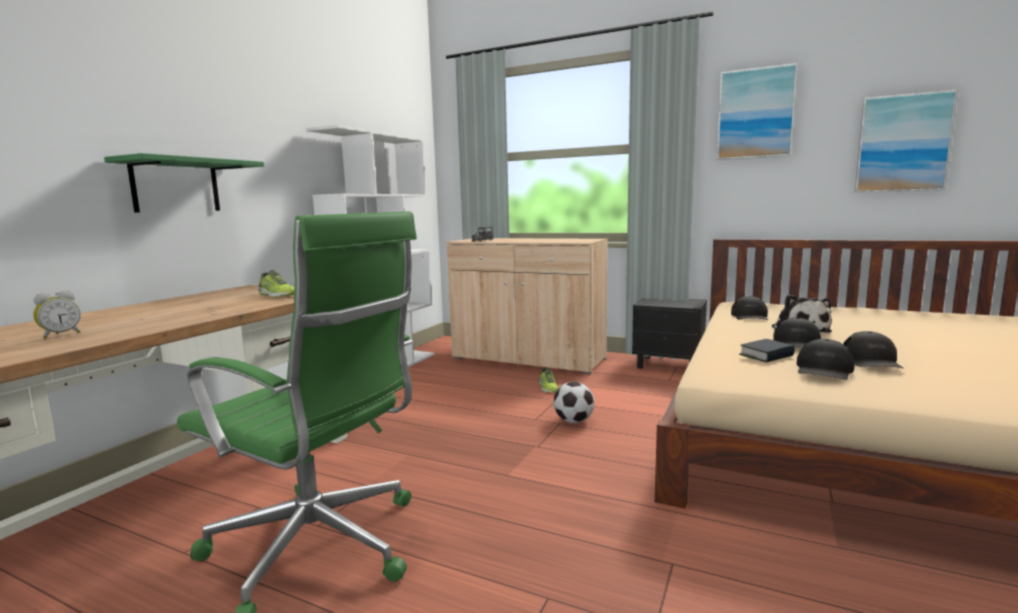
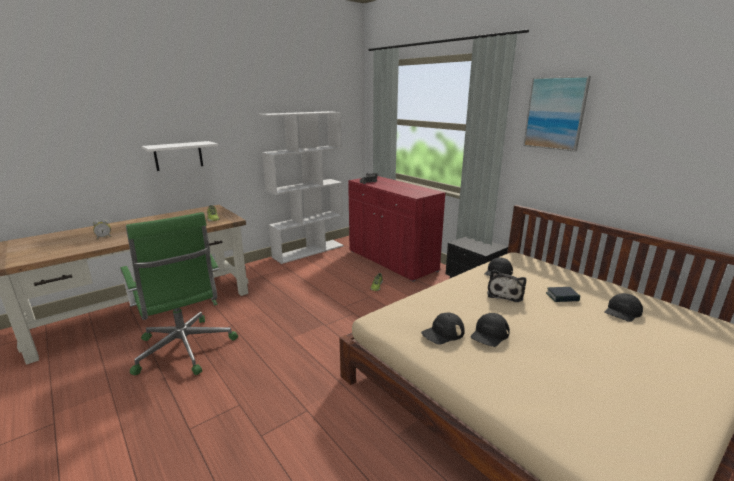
camera: 25 degrees right, 10 degrees up
green shelf [104,153,264,213] -> white shelf [141,141,218,171]
beige cabinet [447,238,608,374] -> red cabinet [348,176,446,282]
football [553,382,595,423] -> none
book [739,339,795,362] -> book moved to [546,287,580,302]
black cap [773,318,821,347] -> black cap moved to [604,293,643,322]
picture [855,89,958,192] -> none

